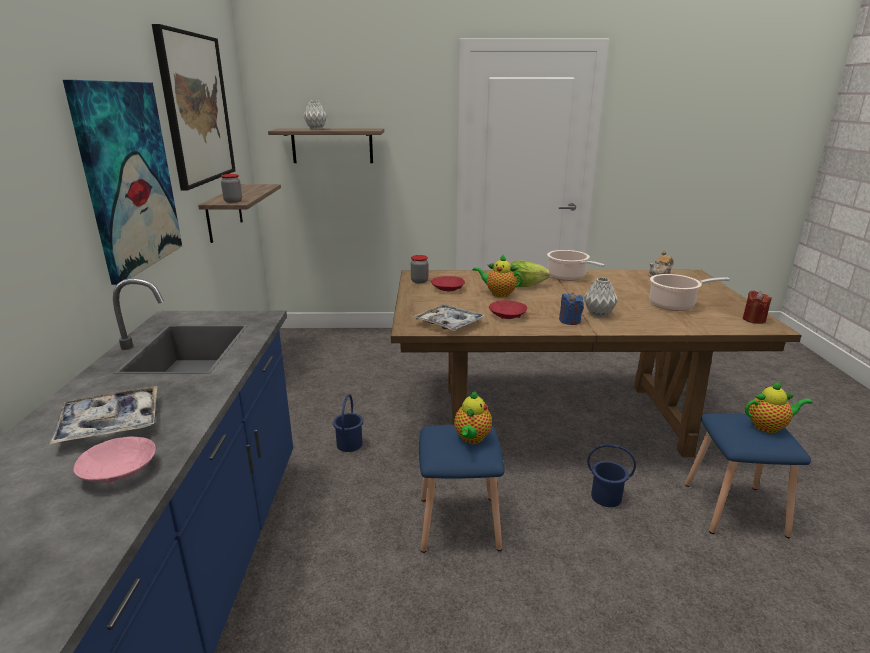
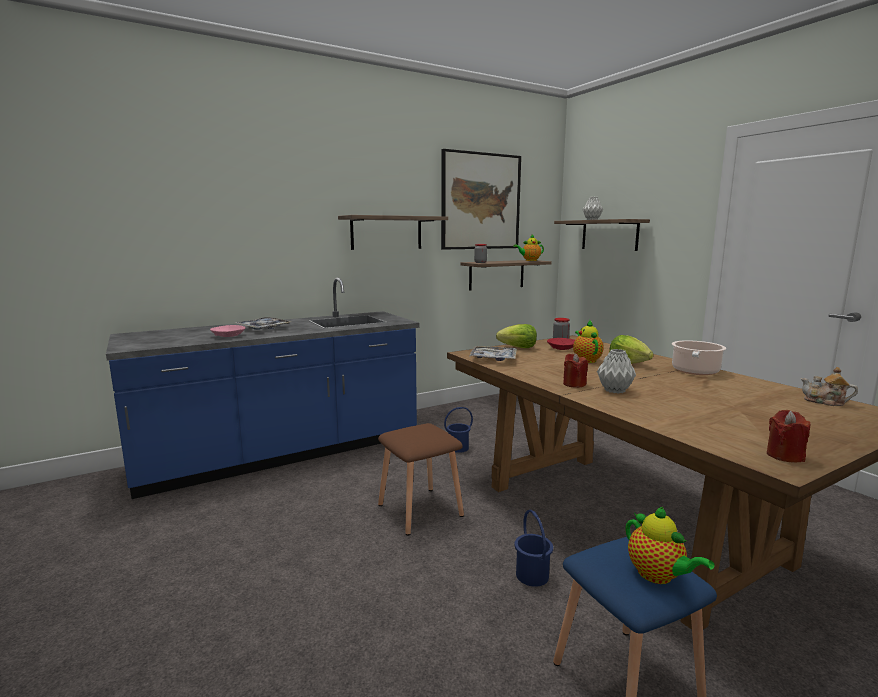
camera: 60 degrees right, 10 degrees down
picture [63,80,182,285] -> shelf [338,215,448,250]
blue stool [419,425,505,553] -> brown stool [378,423,464,535]
teapot [454,391,492,444] -> teapot moved to [514,234,544,261]
red bowl [489,300,527,319] -> none
blue candle [559,292,584,325] -> red candle [563,353,588,388]
cooking pot [649,274,730,311] -> none
none -> lettuce [496,324,537,348]

